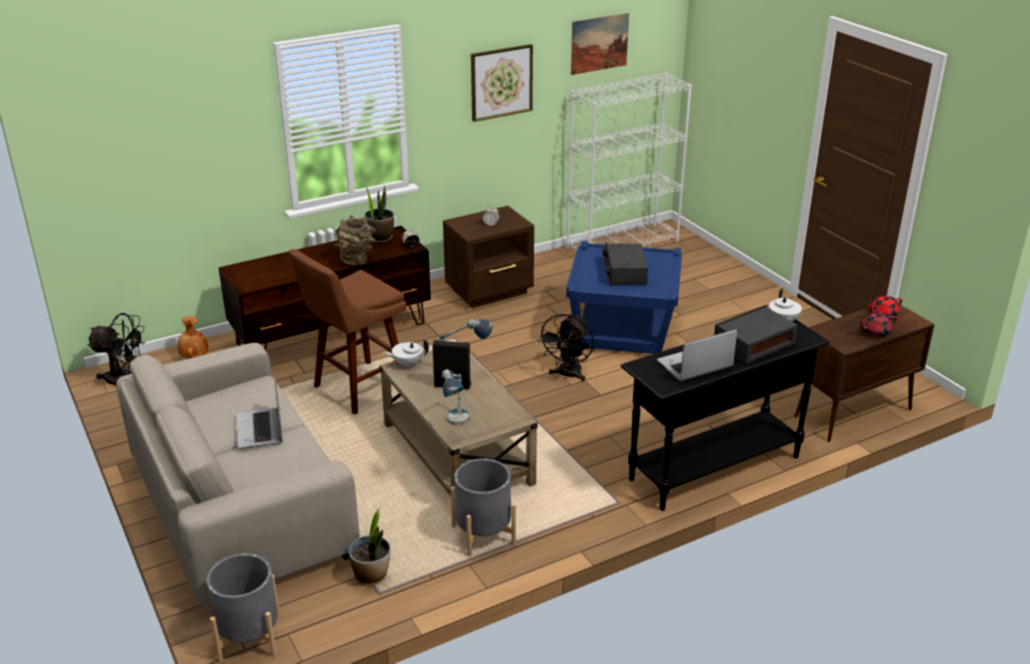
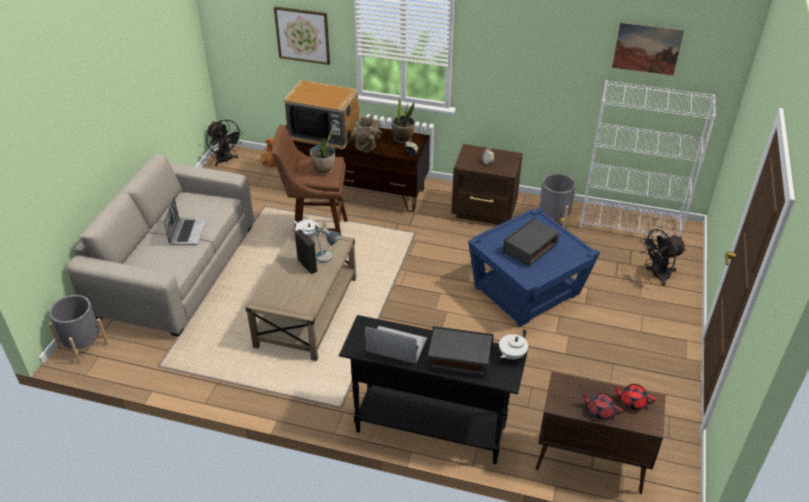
camera: 45 degrees right, 10 degrees up
laptop [236,375,283,449] -> laptop turned 150 degrees clockwise [164,197,206,245]
potted plant [349,508,390,586] -> potted plant moved to [310,129,335,175]
table lamp [442,369,470,426] -> none
grey planter [451,458,516,557] -> grey planter moved to [538,174,576,228]
picture [471,44,533,122] -> picture moved to [274,6,330,65]
black fan [538,314,594,381] -> black fan moved to [640,229,686,286]
none -> television [283,80,359,149]

